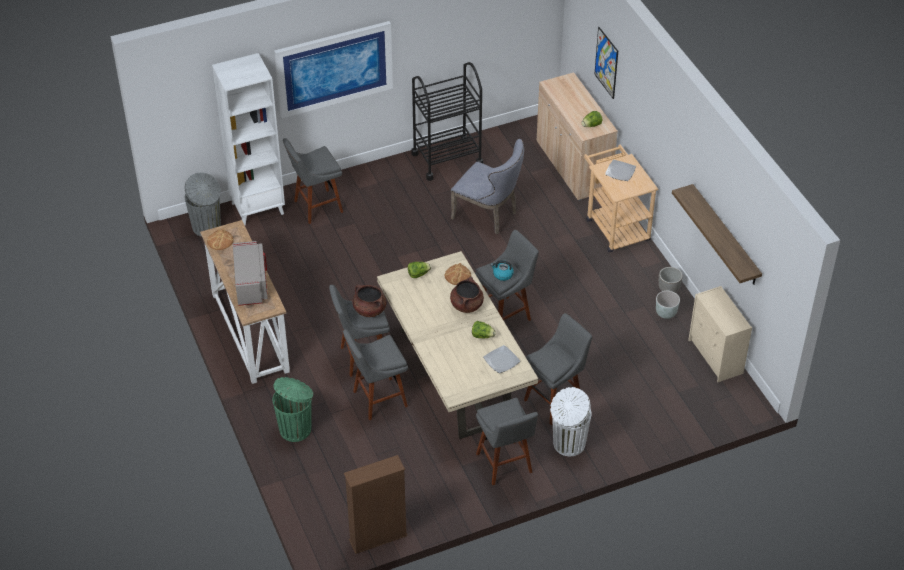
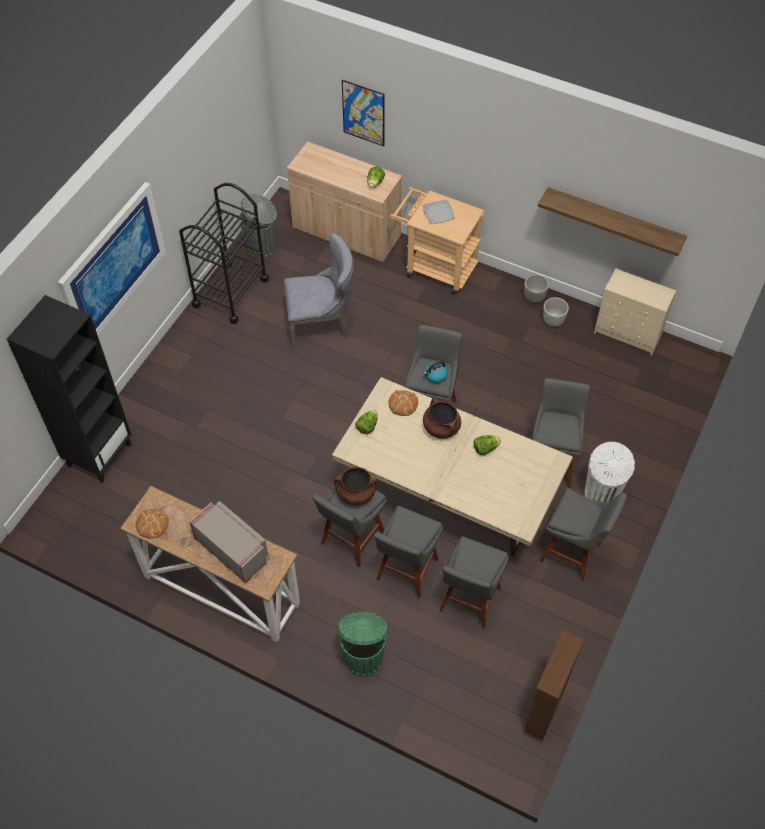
camera: 40 degrees left, 10 degrees up
grey trash can [185,172,221,237] -> grey trash can moved to [240,193,277,259]
white bookcase [212,53,285,225] -> black bookcase [7,295,132,483]
grey stool [283,138,343,224] -> grey stool moved to [439,536,509,629]
plate [483,345,520,373] -> none

